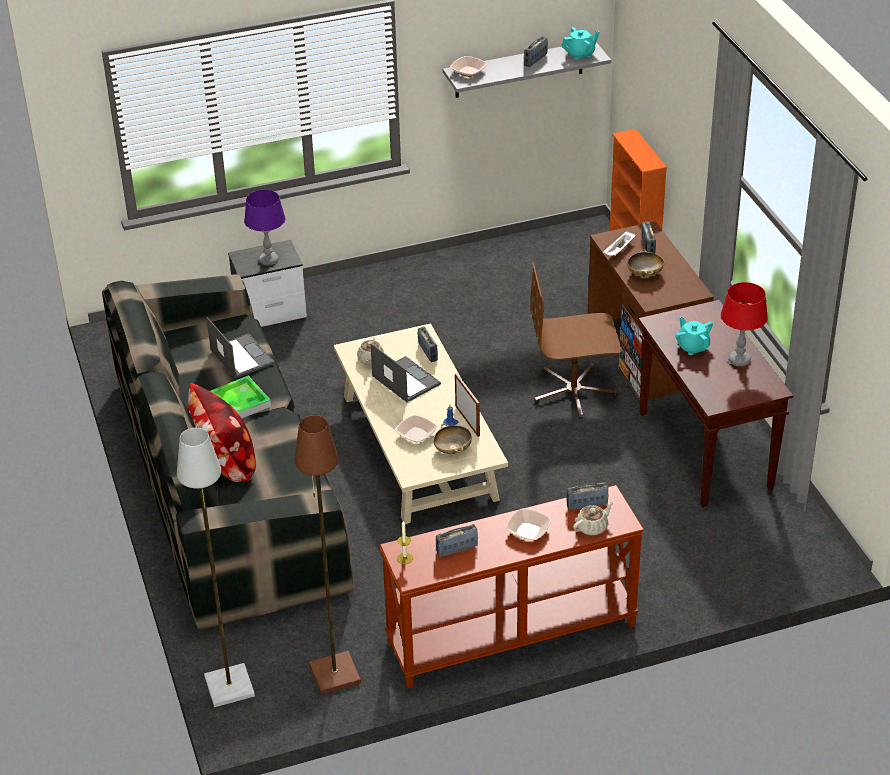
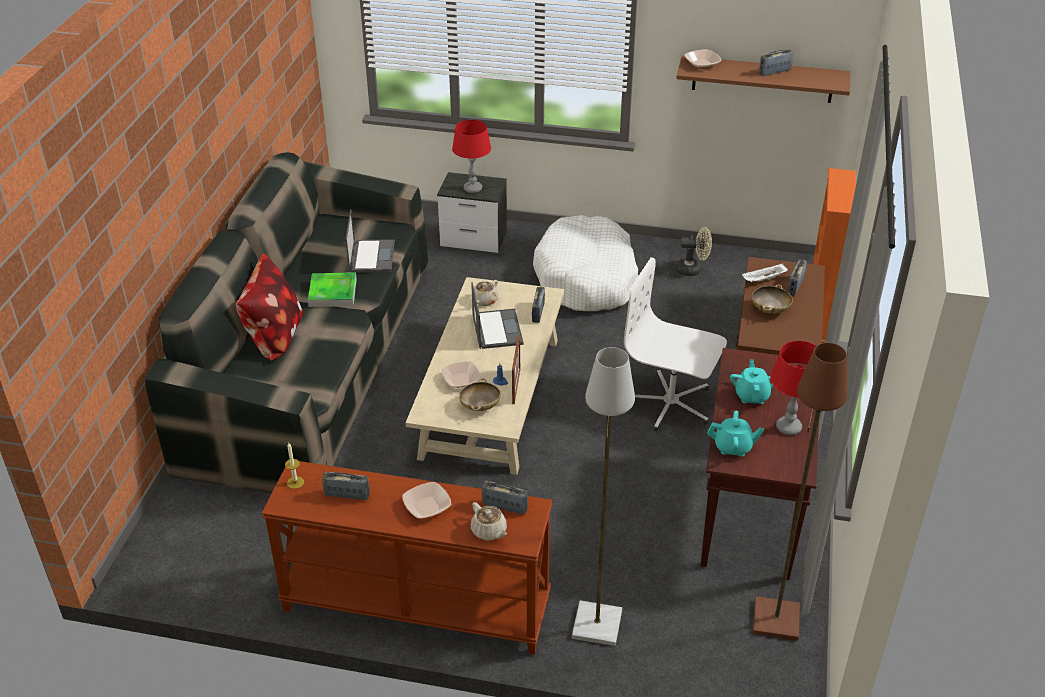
camera: 30 degrees right, 0 degrees up
grey floor lamp [177,428,255,707] -> grey floor lamp moved to [572,347,635,646]
purple table lamp [244,190,285,265] -> red table lamp [452,120,491,193]
brown floor lamp [294,415,361,695] -> brown floor lamp moved to [753,343,848,641]
grey shelf [443,42,611,98] -> brown shelf [676,56,850,103]
brown office chair [530,262,621,419] -> white office chair [624,257,727,431]
turquoise teapot [561,27,600,60] -> turquoise teapot moved to [707,411,764,456]
beige teapot [573,501,614,535] -> beige teapot turned 60 degrees clockwise [471,502,507,540]
none -> white dog bed [533,215,638,311]
none -> beige fan [676,227,712,276]

